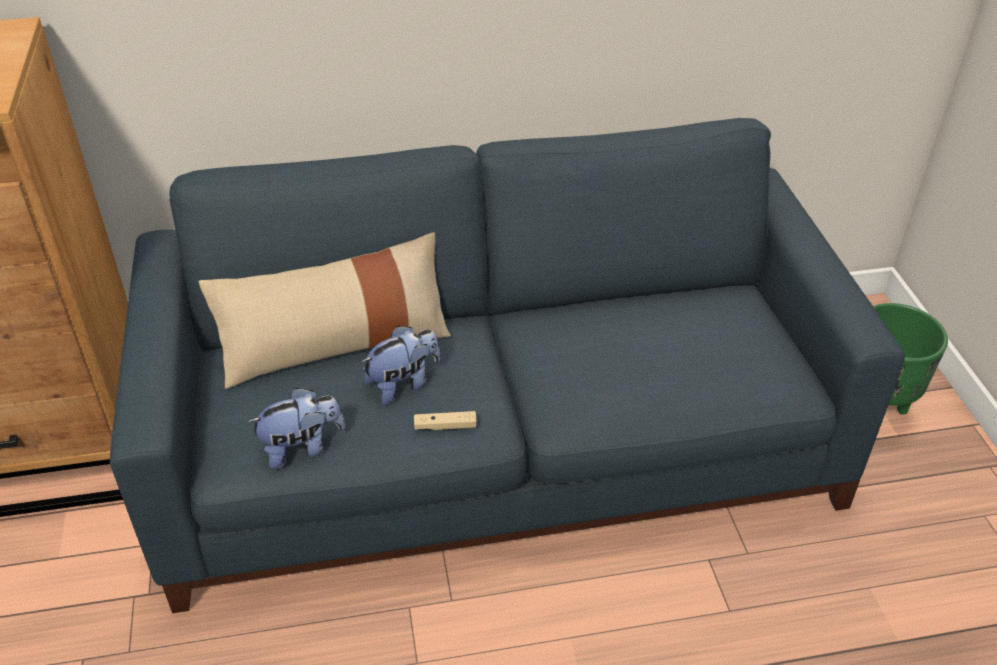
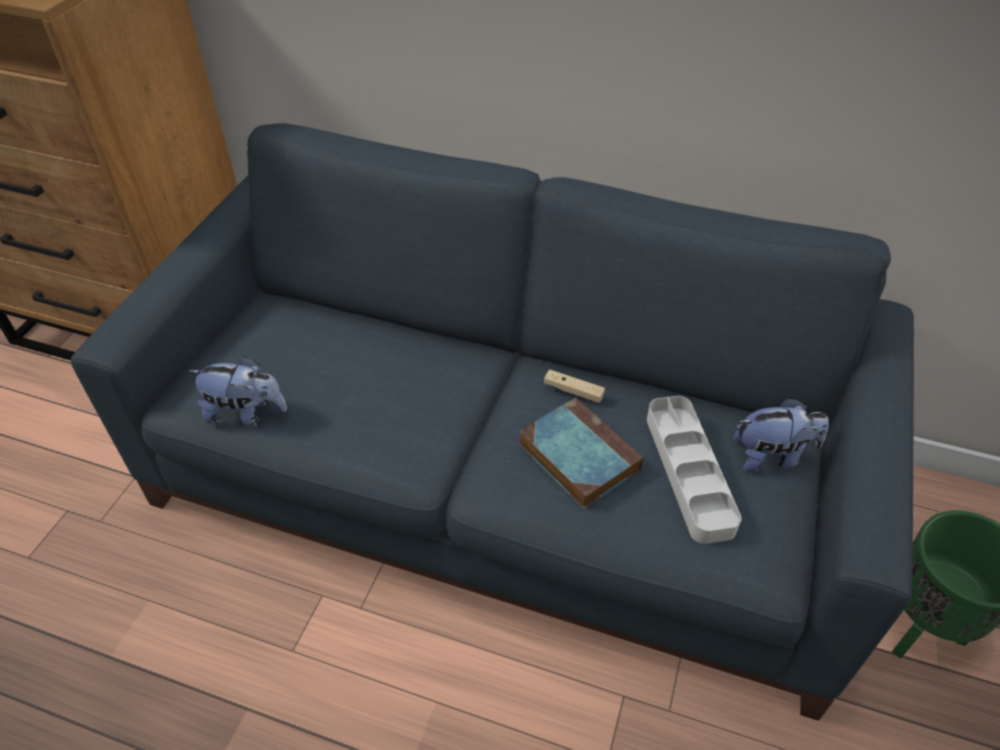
camera: 30 degrees right, 5 degrees up
beige pillow [199,232,451,389] -> none
plush toy [361,326,440,405] -> plush toy moved to [733,398,829,473]
beige game controller [414,411,477,430] -> beige game controller moved to [544,370,605,403]
none -> book [519,397,644,509]
none -> grey tray [647,396,741,544]

